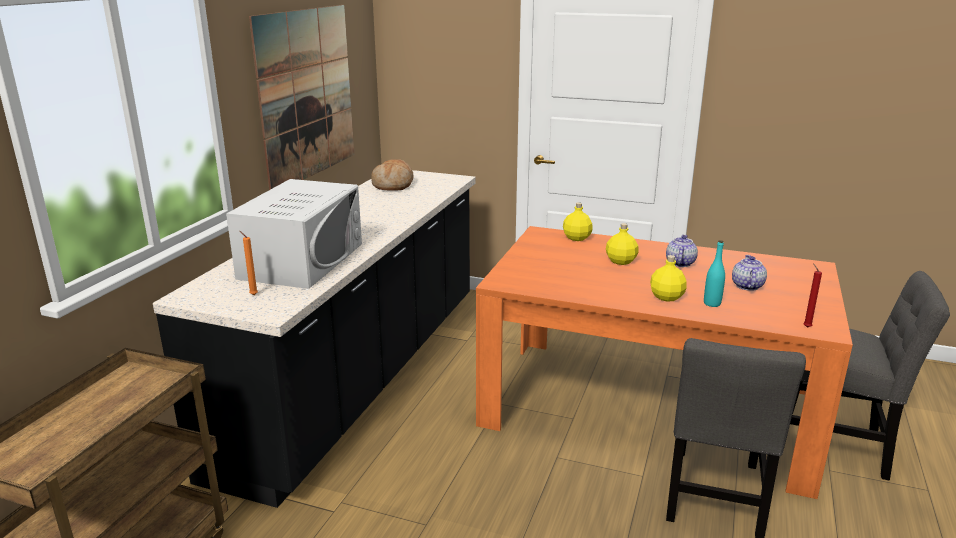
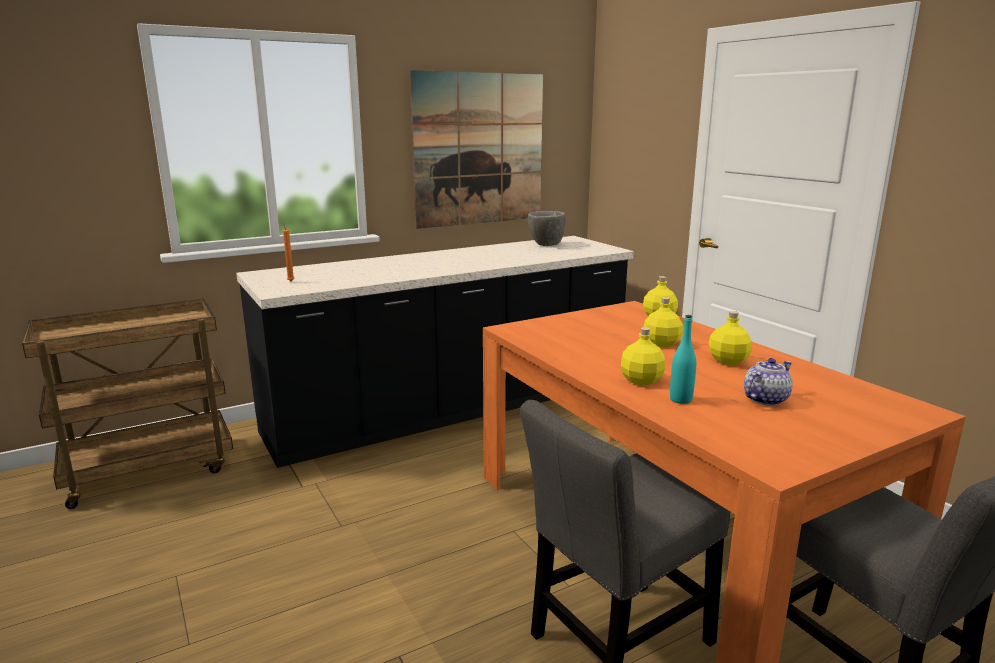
camera: 40 degrees right, 5 degrees down
white microwave [226,179,362,289] -> none
bread [371,159,414,191] -> grey bowl [528,211,566,246]
teapot [666,235,698,267] -> yellow bottle [708,311,752,365]
red candle [804,263,822,328] -> none

